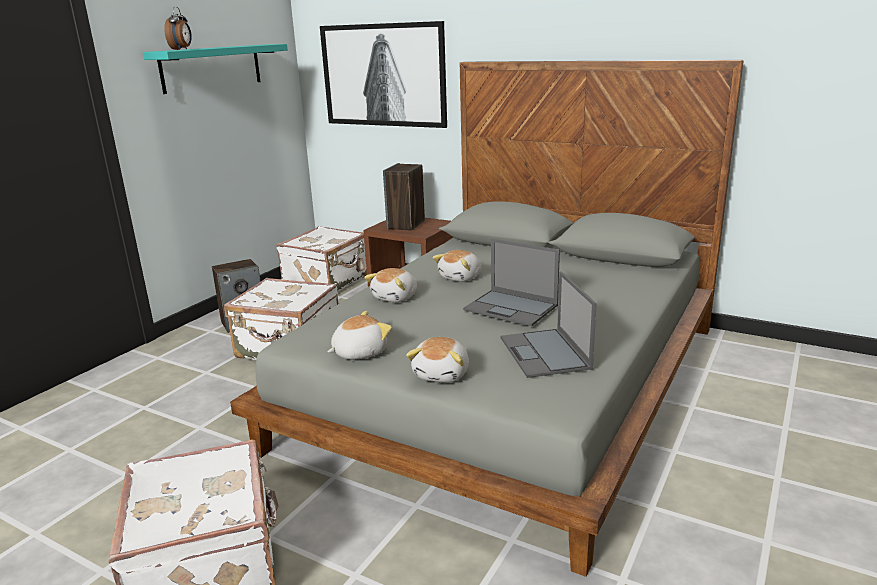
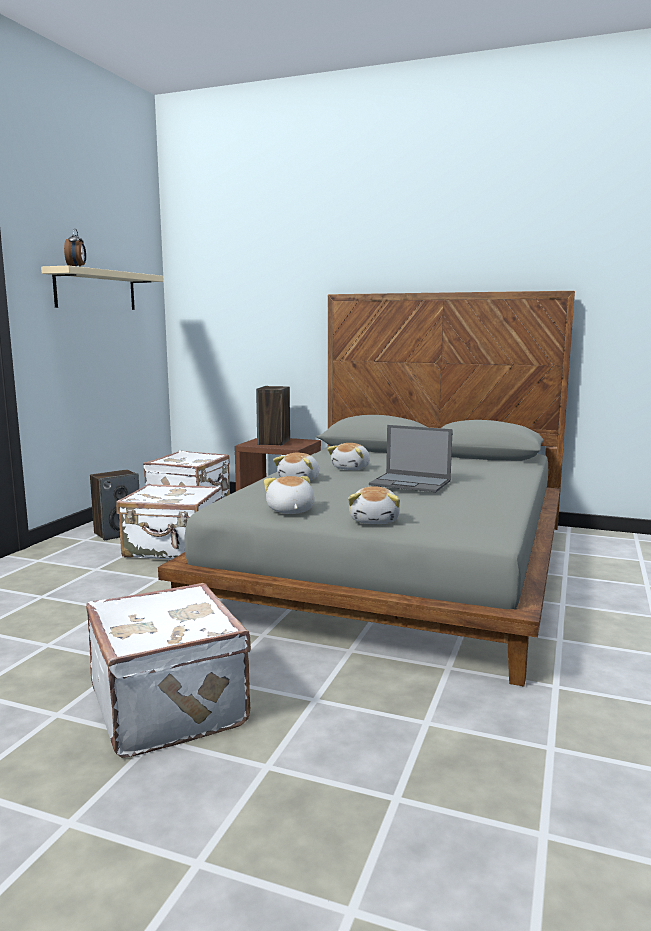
camera: 10 degrees left, 10 degrees down
turquoise shelf [143,44,288,94] -> beige shelf [41,265,163,310]
picture [320,21,447,128] -> none
plush toy [327,311,392,360] -> plush toy turned 60 degrees counterclockwise [264,476,315,514]
laptop [501,271,597,378] -> none

